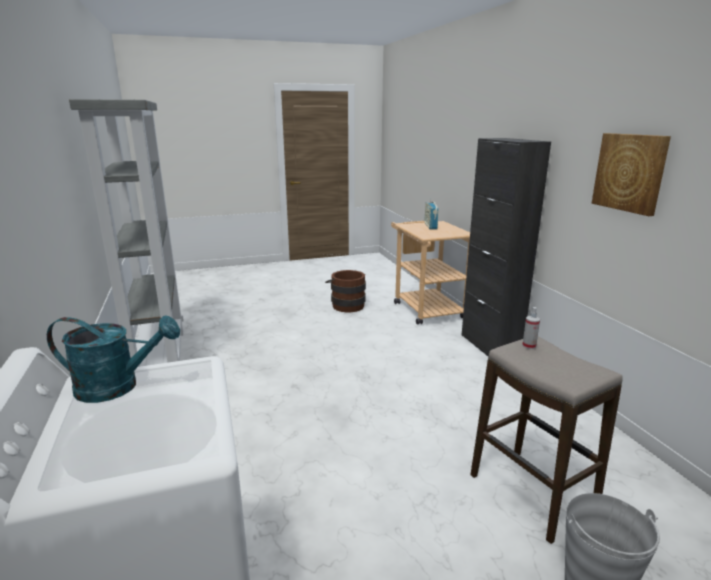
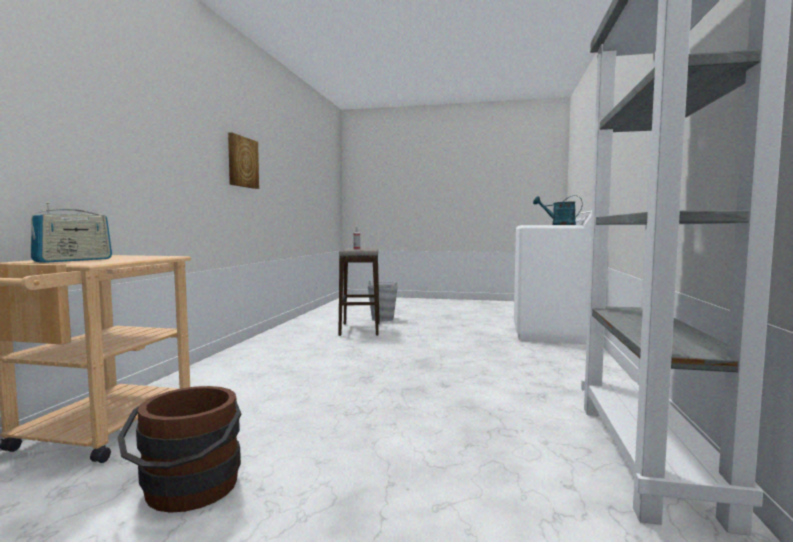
camera: 150 degrees left, 15 degrees down
black cabinet [461,138,551,356] -> none

